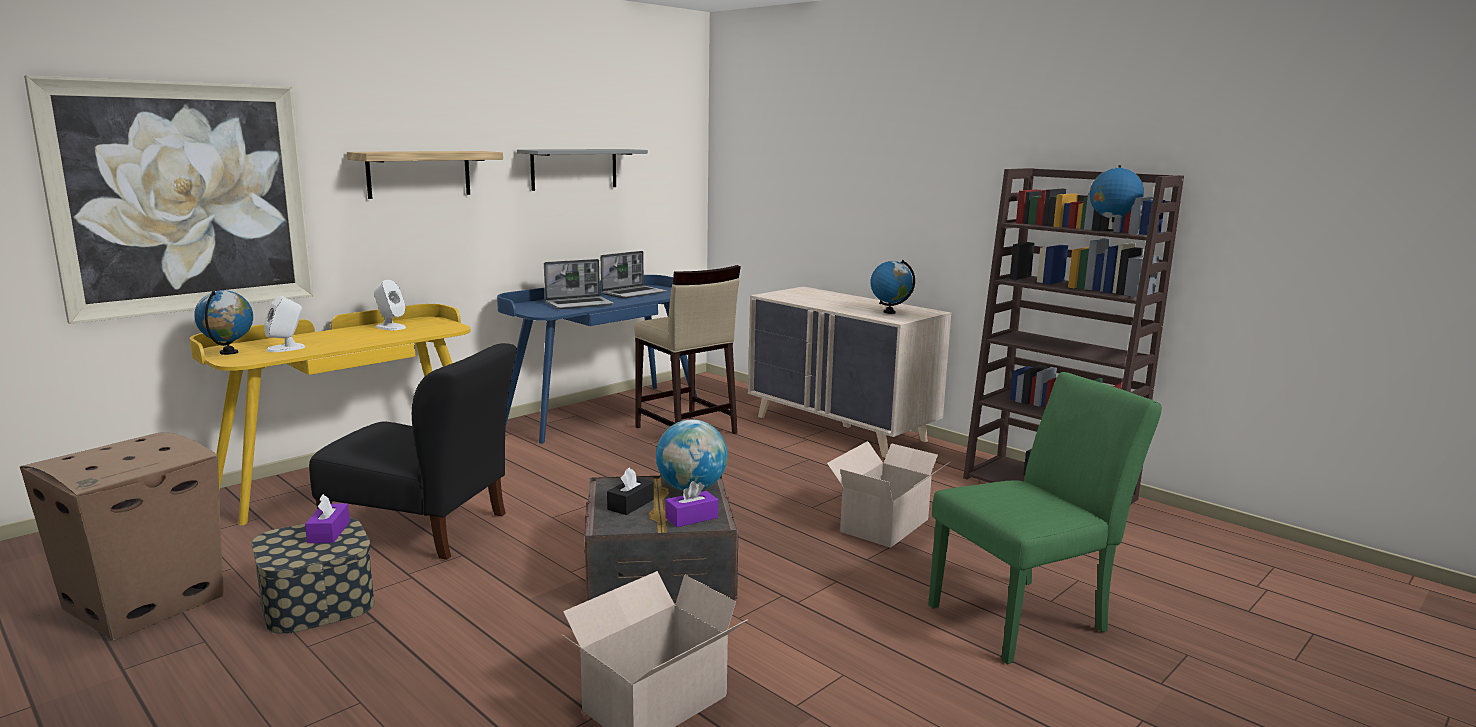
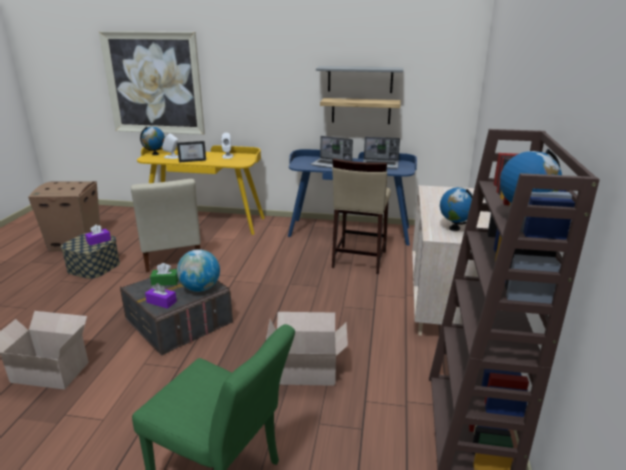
camera: 55 degrees right, 10 degrees up
black chair [309,343,517,560] -> beige chair [131,179,201,272]
shelf [347,151,503,199] -> shelf moved to [320,98,401,124]
black tissue box [607,467,654,515] -> green tissue box [150,263,179,286]
none -> picture frame [177,141,206,163]

